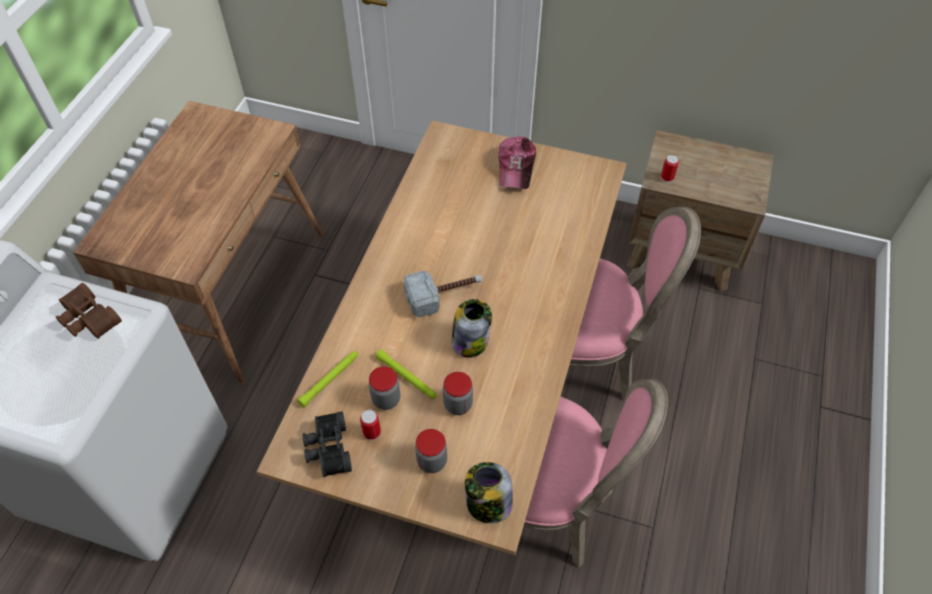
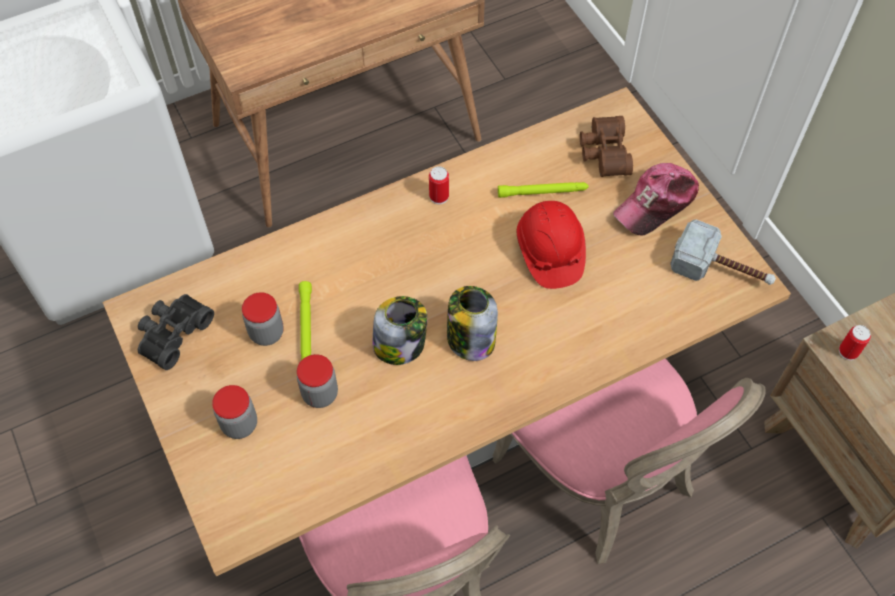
camera: 45 degrees right, 5 degrees up
brown binoculars [56,283,122,339] -> brown binoculars moved to [580,116,633,177]
green flashlight [297,351,358,407] -> green flashlight moved to [498,182,589,198]
can [360,410,381,440] -> can moved to [429,166,449,204]
hammer [404,271,482,318] -> hammer moved to [670,219,776,285]
jar [465,462,513,523] -> jar moved to [447,286,498,361]
none -> red hard hat [517,201,586,289]

